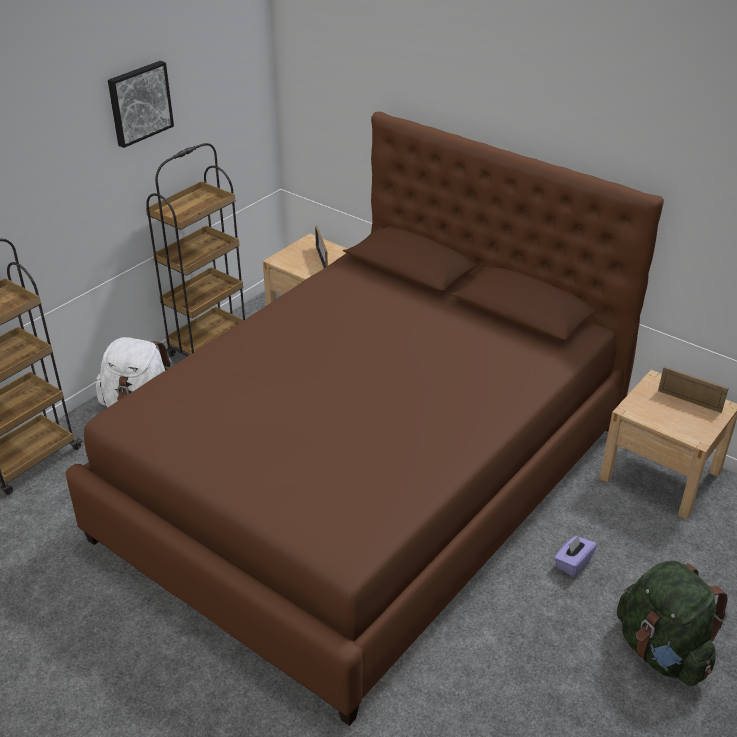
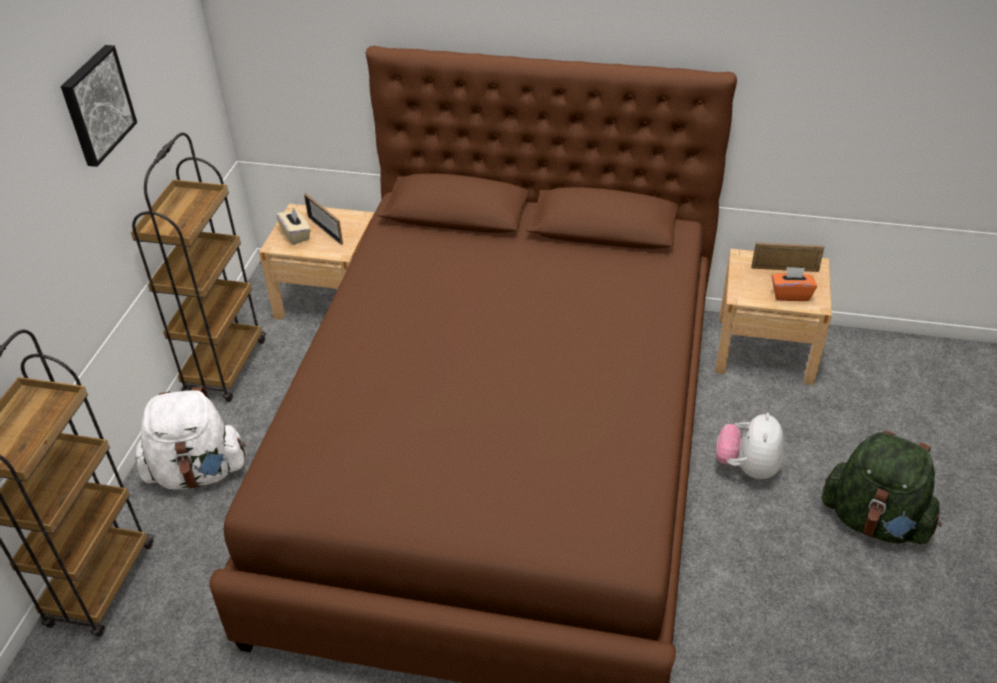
camera: 25 degrees left, 5 degrees up
purple tissue box [554,535,597,577] -> plush toy [716,413,784,479]
none -> beige tissue box [276,208,311,245]
none -> orange tissue box [772,267,817,301]

